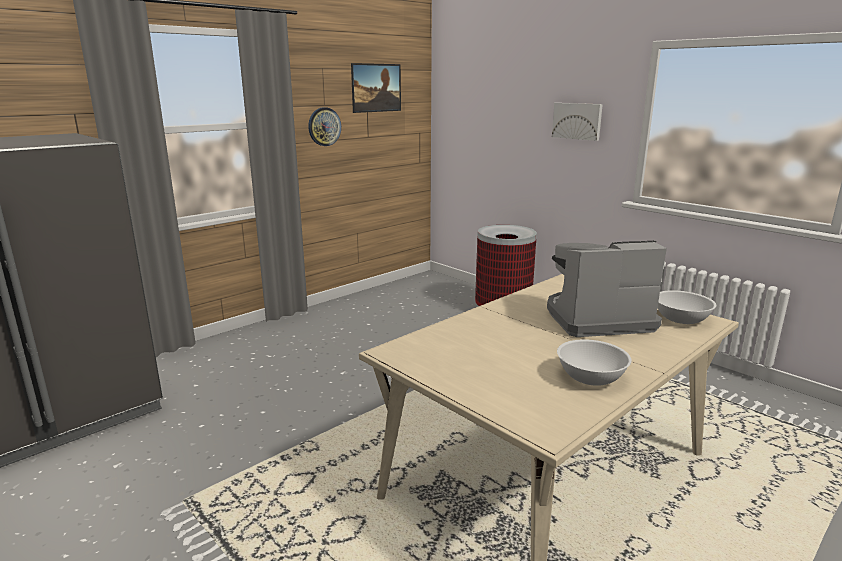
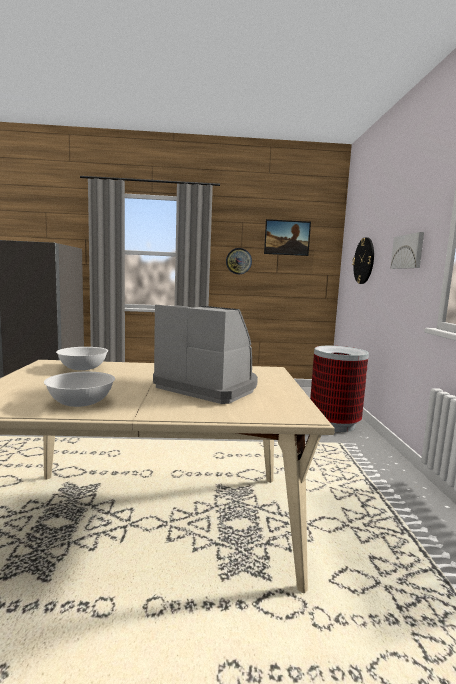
camera: 40 degrees right, 10 degrees down
white bowl [658,290,716,324] -> white bowl moved to [56,347,108,370]
none -> wall clock [352,237,374,284]

